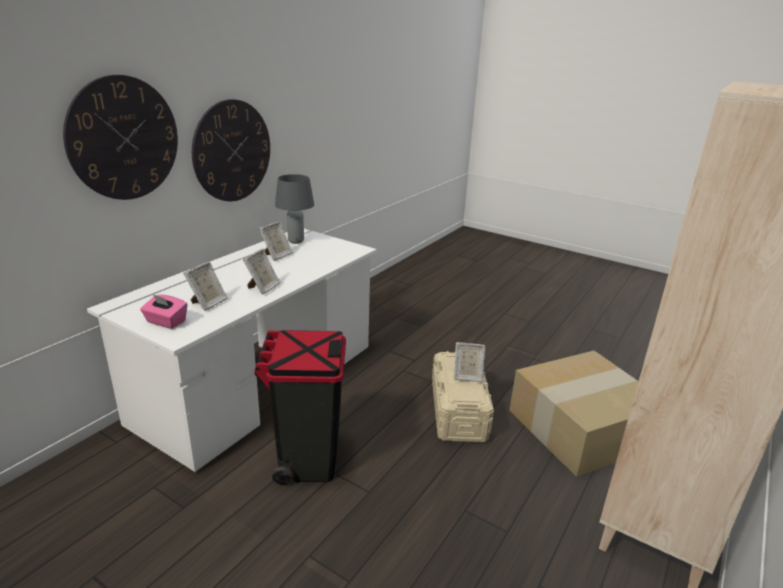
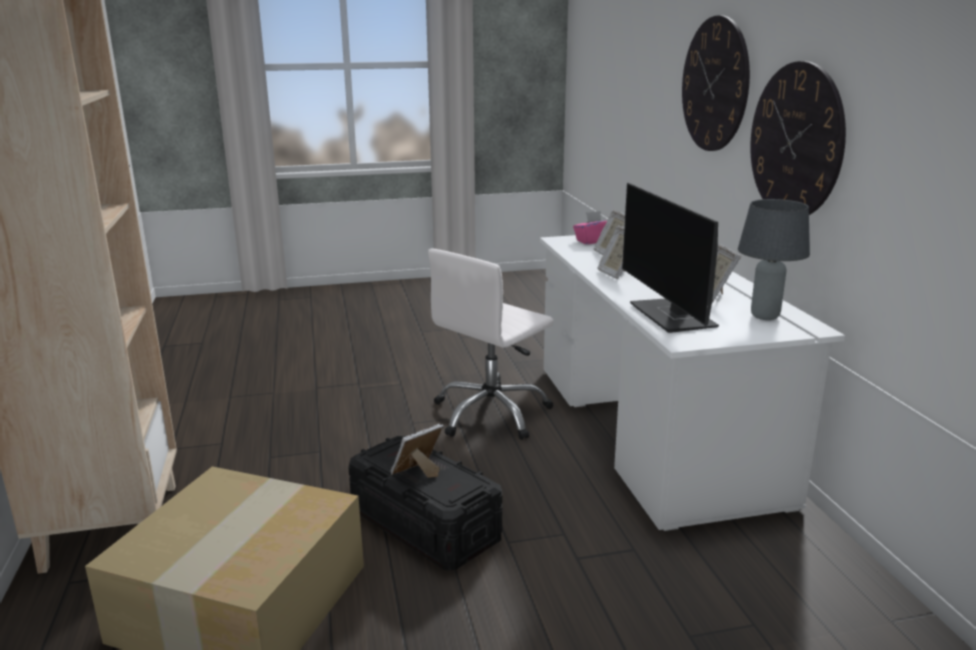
camera: 135 degrees right, 5 degrees down
black trash can [255,330,346,485] -> white office chair [428,249,554,440]
beige storage box [432,351,494,442] -> black storage box [348,436,502,570]
none -> monitor [622,183,719,333]

